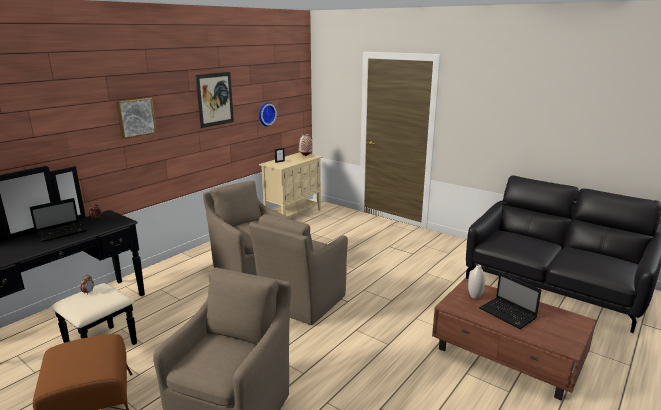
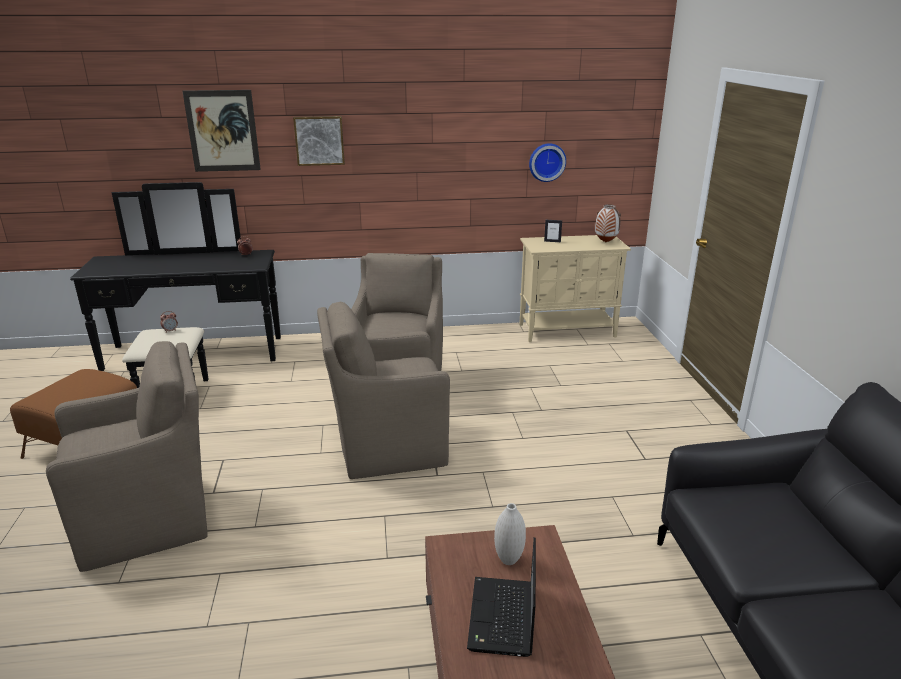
camera: 45 degrees right, 5 degrees up
laptop [30,198,87,242] -> none
picture [195,72,234,128] -> picture moved to [182,90,261,172]

